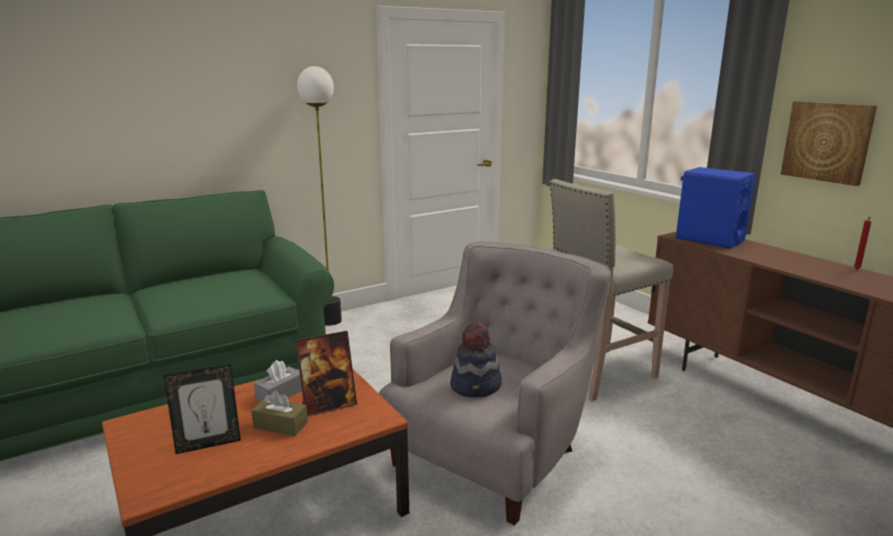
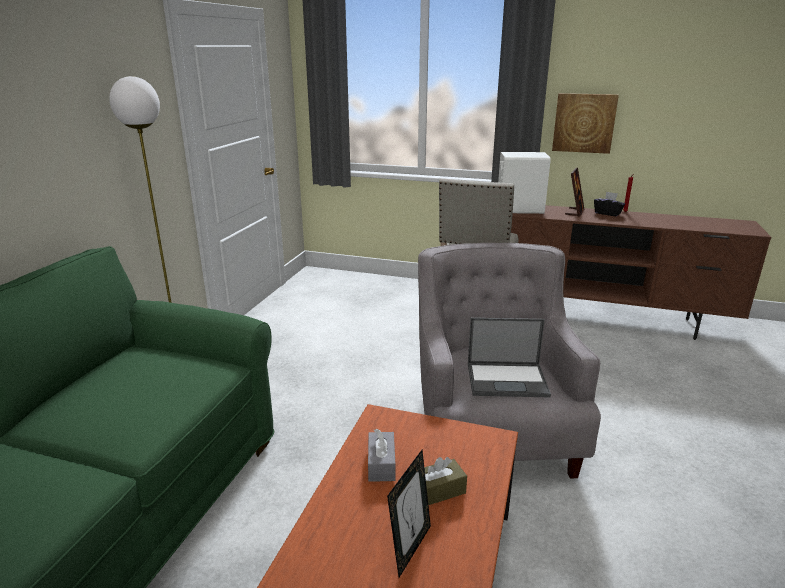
camera: 40 degrees left, 5 degrees up
picture frame [295,331,357,416] -> picture frame moved to [565,168,584,217]
hat [450,322,502,398] -> laptop [468,318,551,397]
blue speaker [676,167,756,249] -> white speaker [498,152,551,214]
none -> black tissue box [594,192,625,216]

